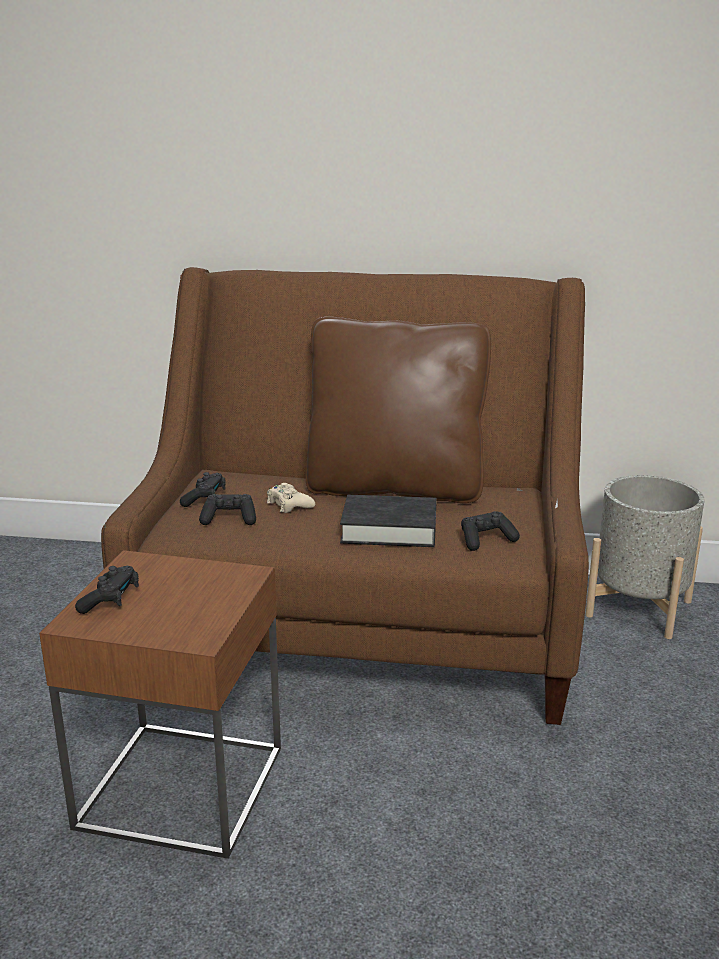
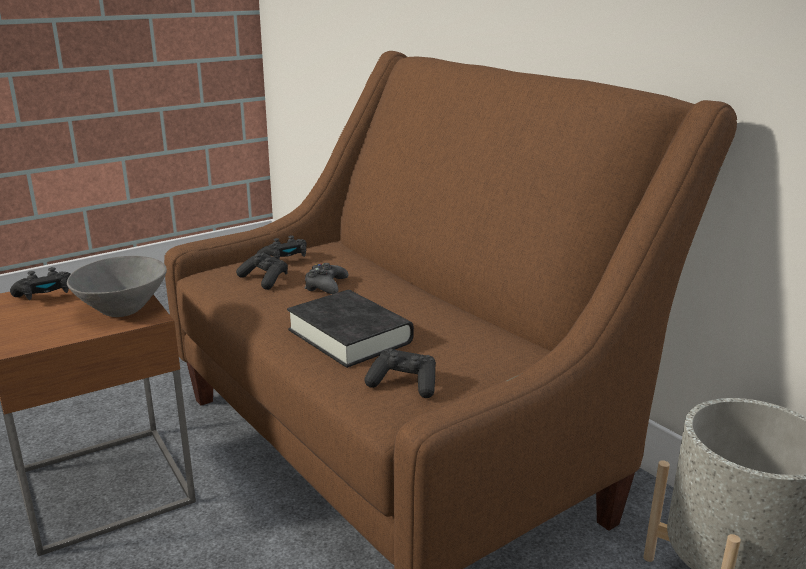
camera: 45 degrees right, 0 degrees up
beige game controller [267,483,315,513] -> black game controller [304,263,348,294]
brown pillow [306,317,491,503] -> none
none -> grey bowl [67,256,167,317]

